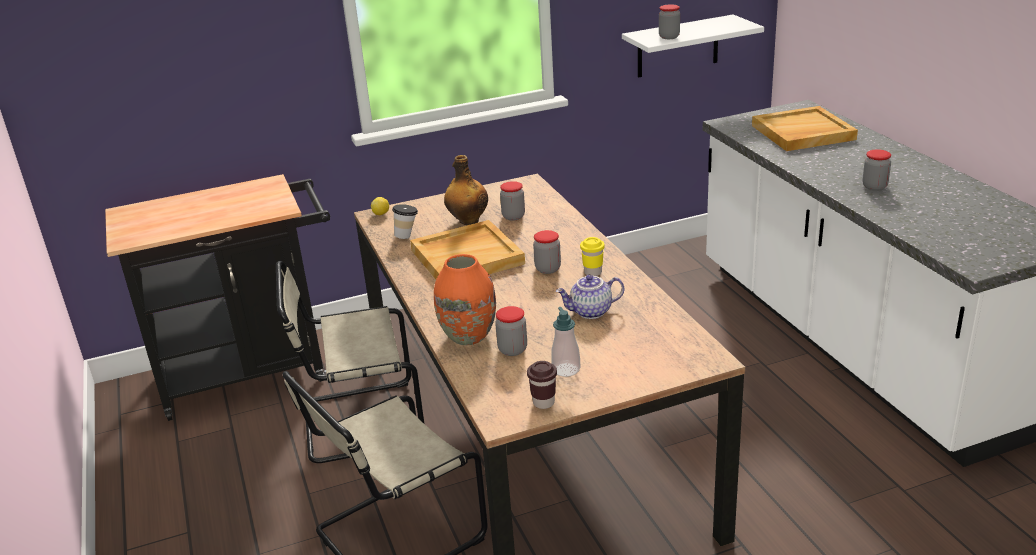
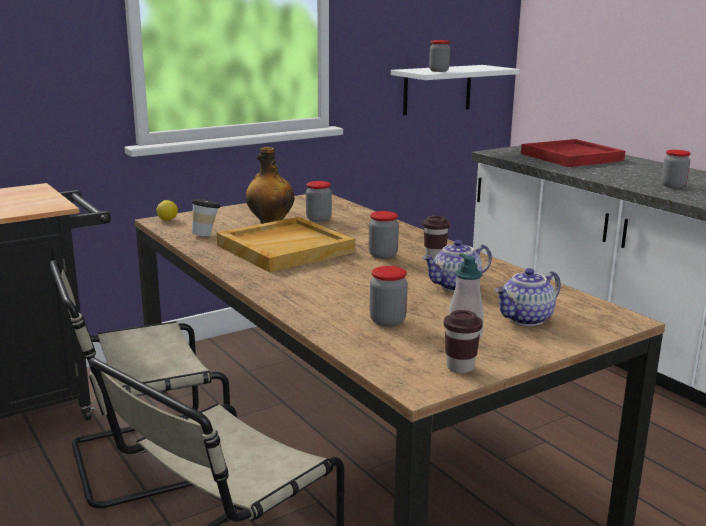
camera: 15 degrees left, 10 degrees down
orange vase [434,254,496,345] -> none
yellow cup [580,237,605,276] -> brown cup [423,216,450,259]
beige tray [752,106,858,151] -> red tray [521,139,626,167]
none -> teapot [495,268,561,326]

